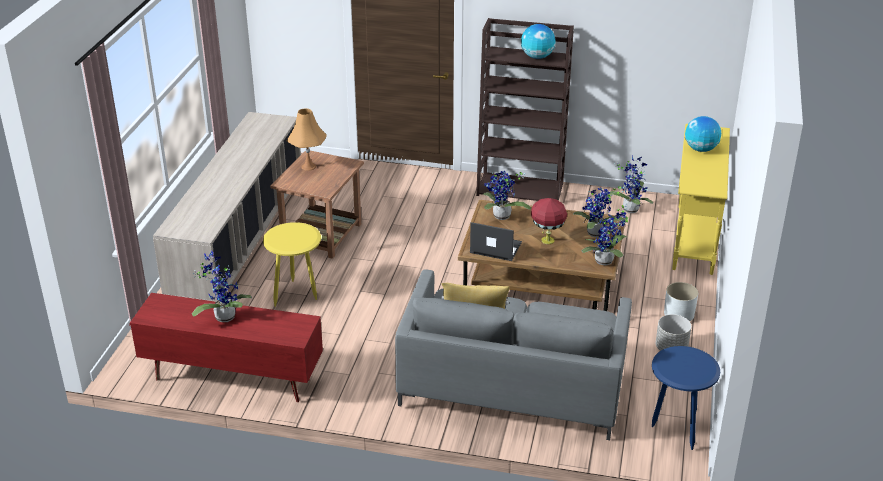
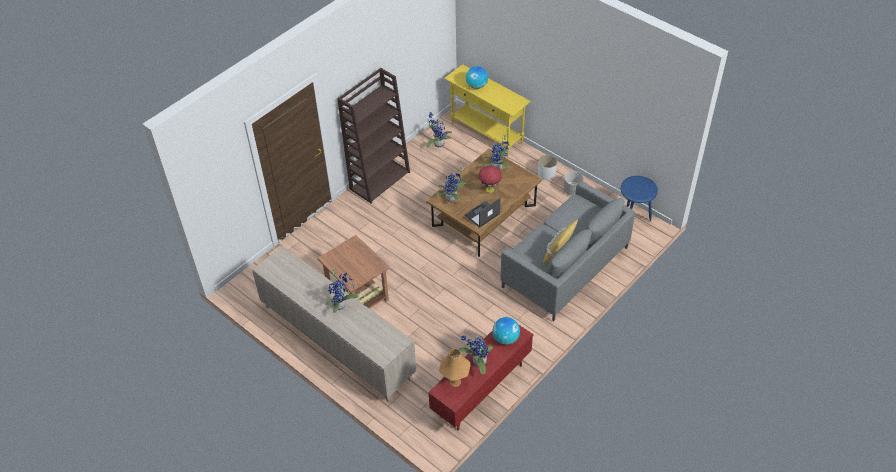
camera: 60 degrees left, 15 degrees up
yellow side table [263,222,321,307] -> none
orange table lamp [287,108,327,171] -> orange table lamp moved to [439,349,471,387]
globe [521,24,556,59] -> globe moved to [492,317,520,345]
potted plant [581,203,628,265] -> potted plant moved to [325,269,359,313]

